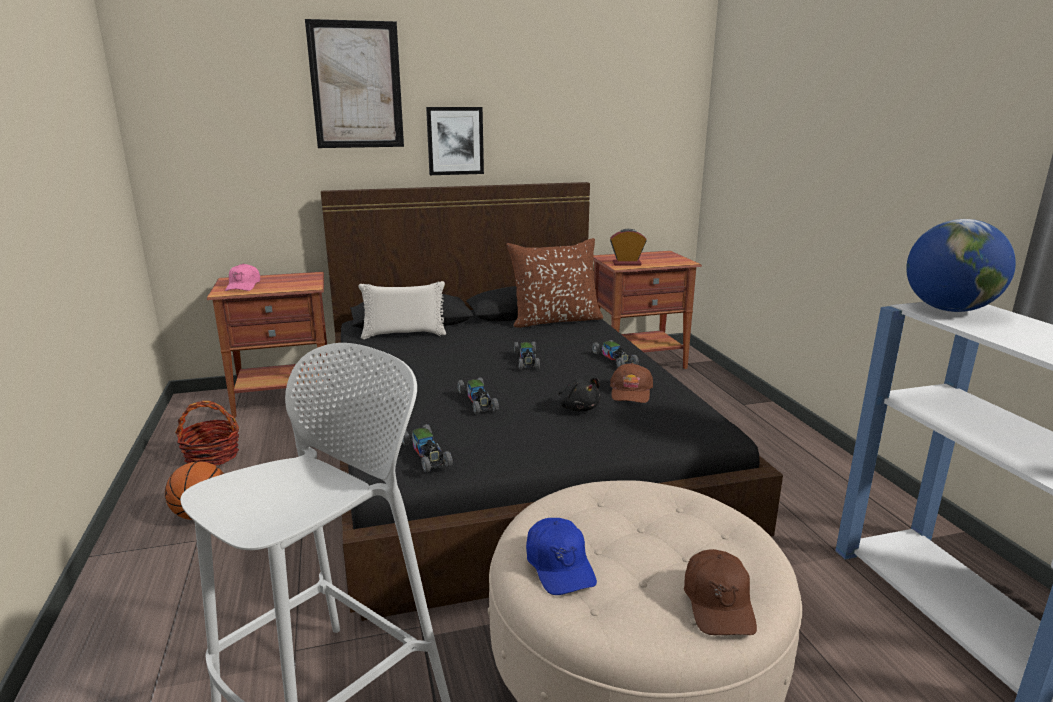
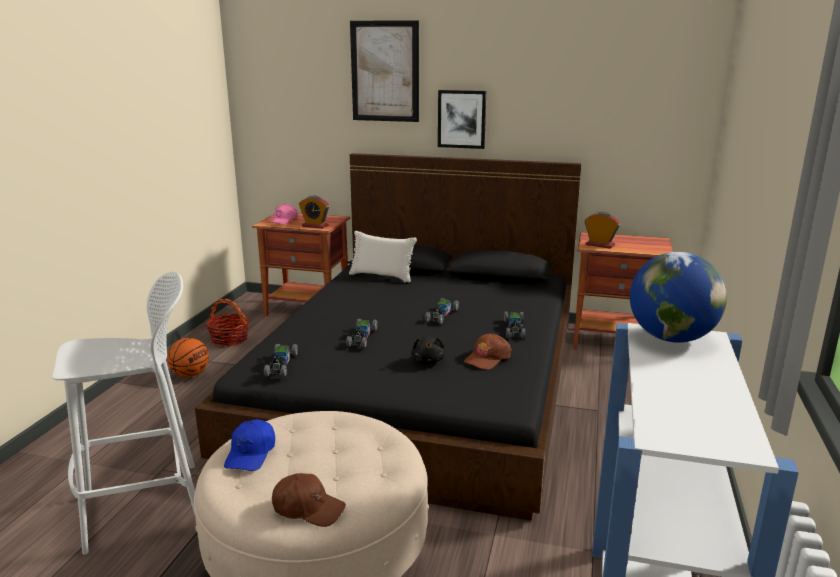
camera: 30 degrees right, 0 degrees up
brown pillow [506,238,603,328] -> none
brown cap [684,549,757,635] -> brown cap turned 105 degrees counterclockwise [272,473,346,527]
none -> alarm clock [299,196,329,229]

